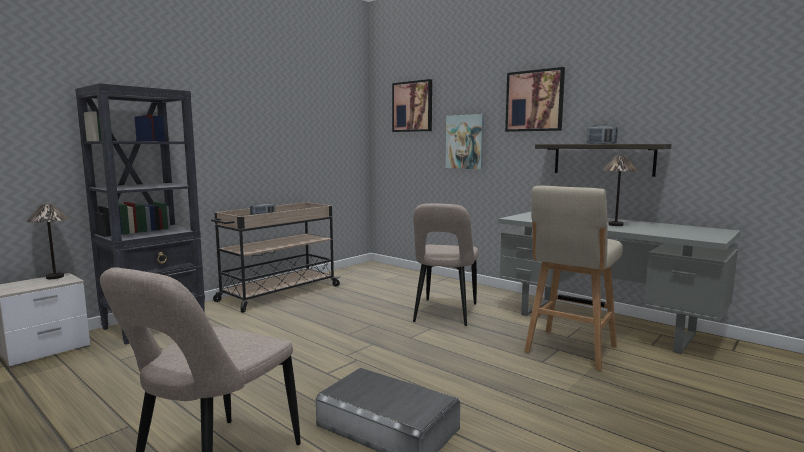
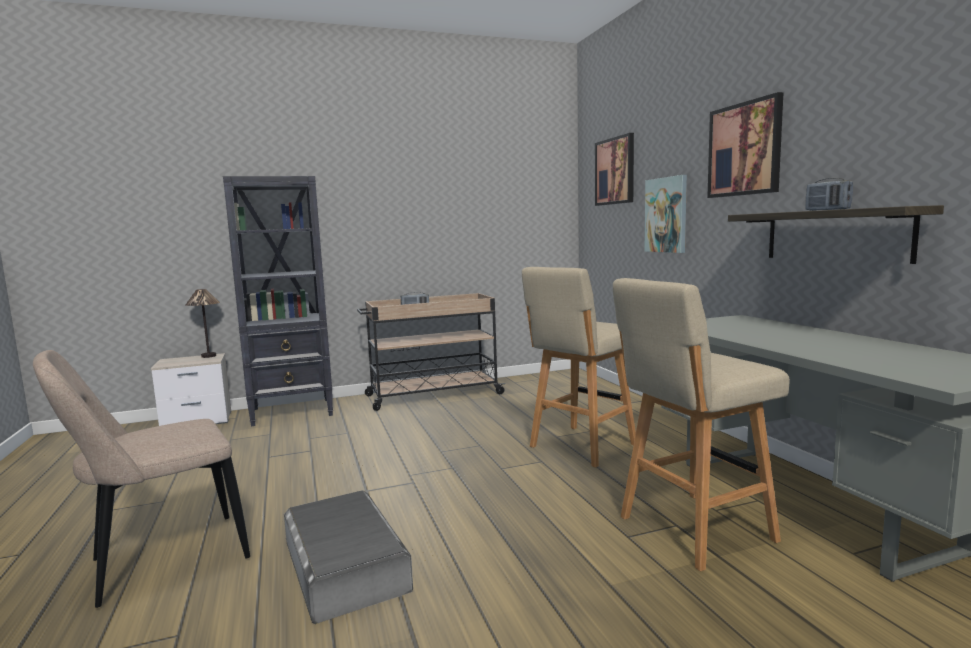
camera: 30 degrees right, 0 degrees up
beige chair [413,203,478,326] -> beige stool [522,267,636,467]
table lamp [603,155,638,226] -> none

